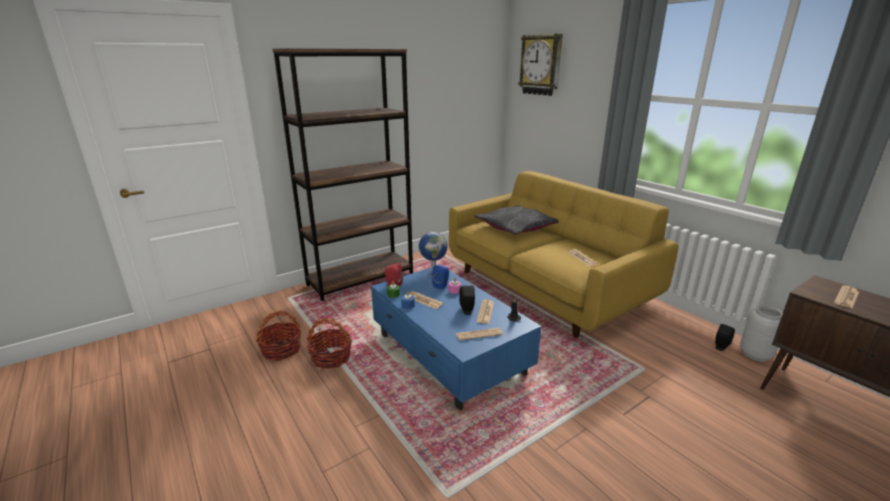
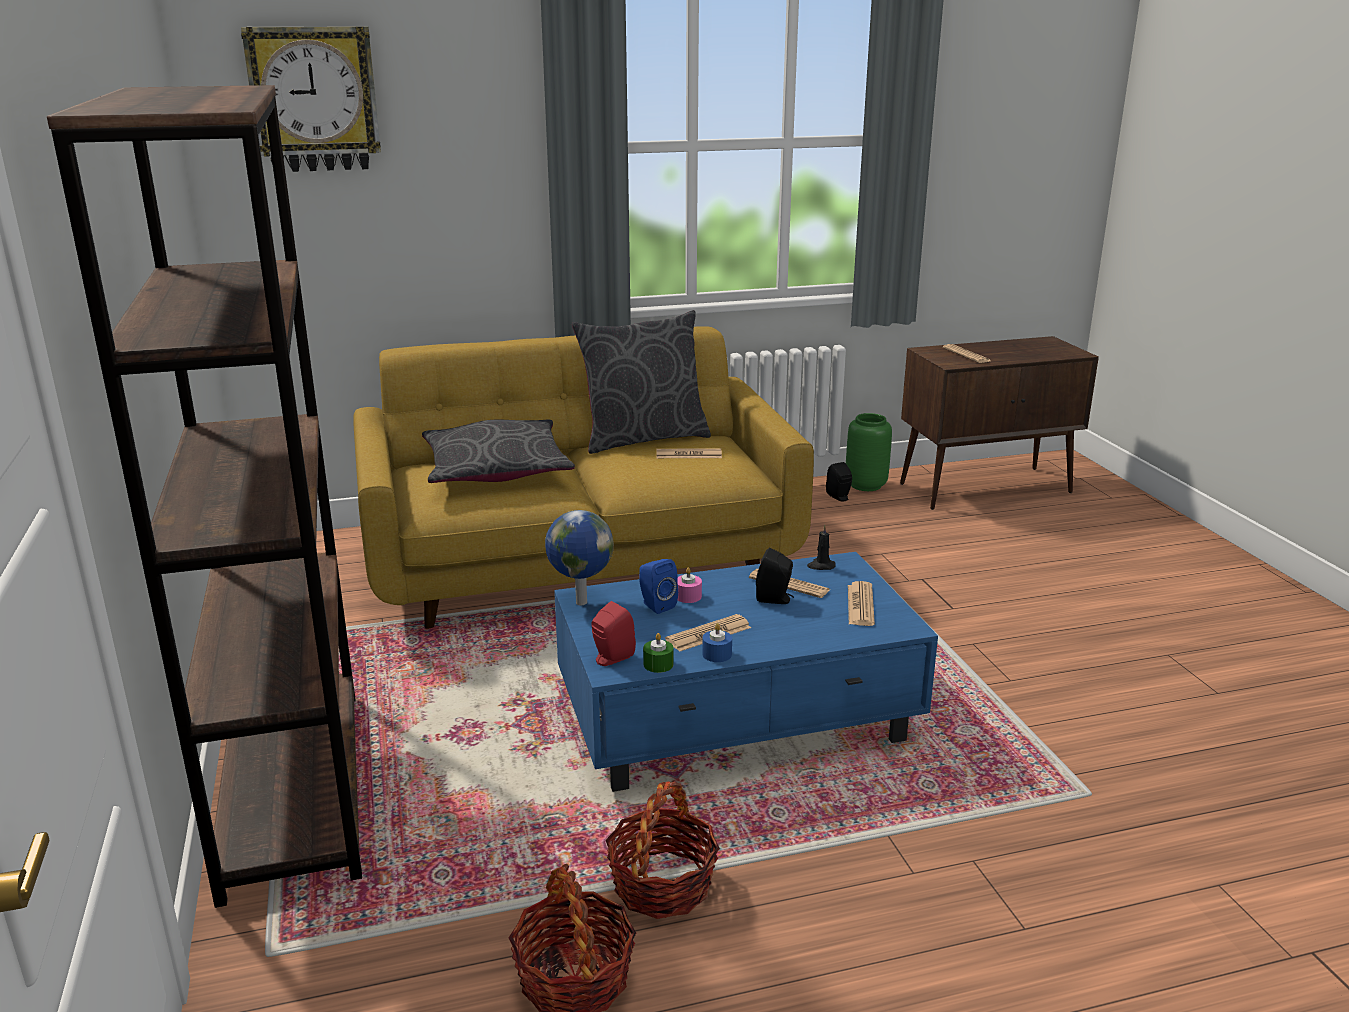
camera: 70 degrees left, 0 degrees up
grey vase [740,306,783,362] -> green vase [846,413,892,491]
none -> grey pillow [572,310,711,454]

